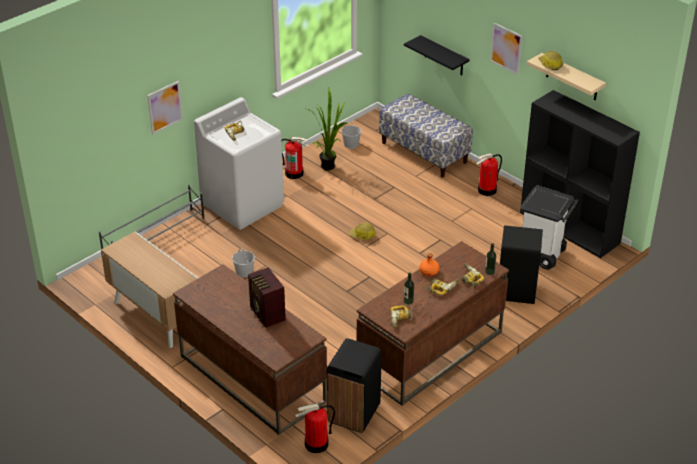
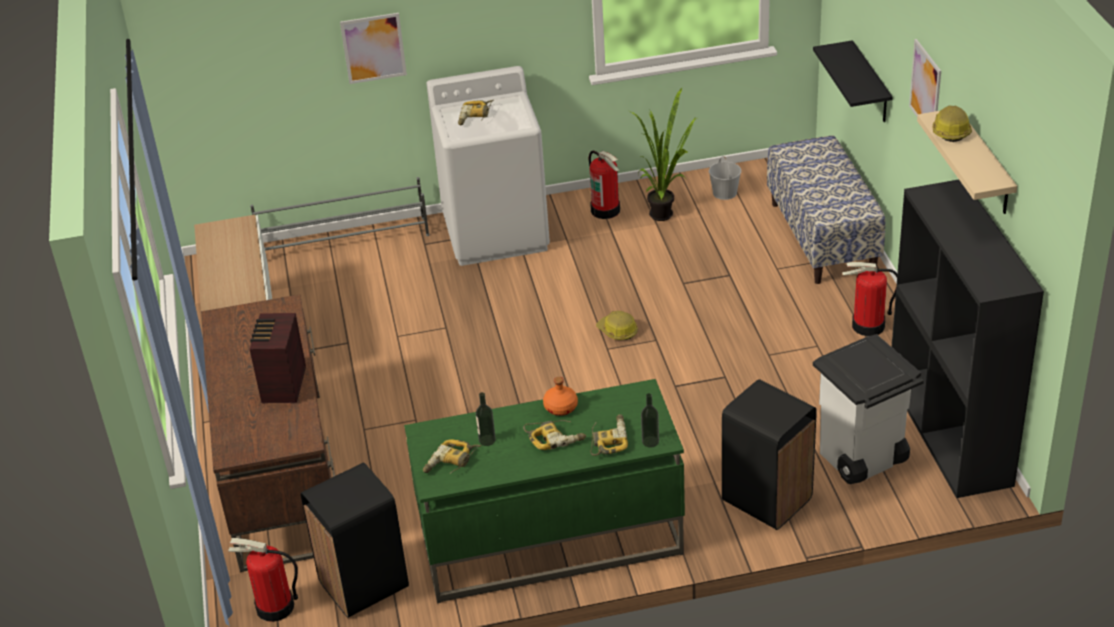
camera: 35 degrees right, 0 degrees up
white bucket [232,248,255,278] -> none
brown desk [357,241,509,406] -> green desk [404,379,685,603]

